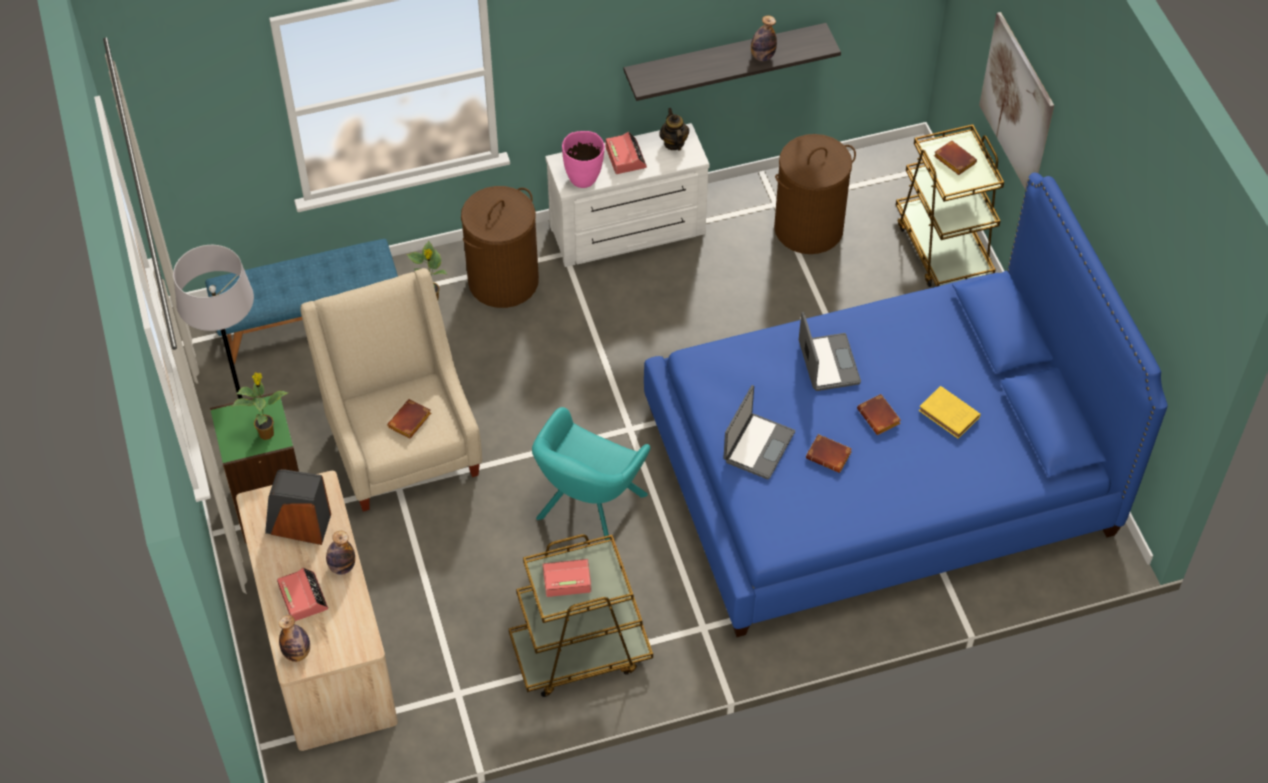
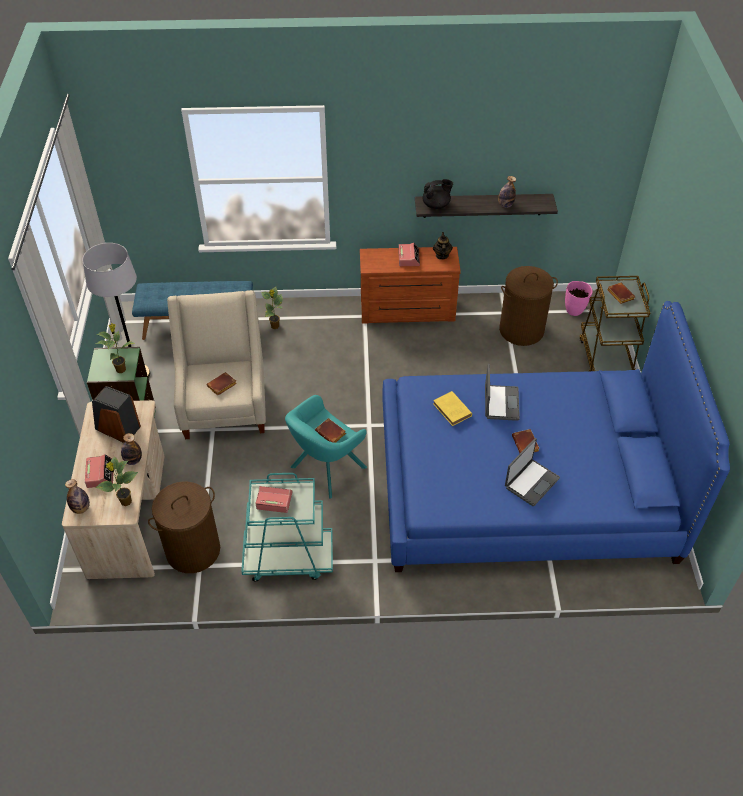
camera: 15 degrees right, 5 degrees down
brown laundry basket [461,186,539,308] -> brown laundry basket moved to [148,482,220,573]
brown cart [509,534,653,697] -> turquoise cart [241,473,333,582]
white dresser [545,123,710,267] -> brown dresser [360,247,461,324]
pink vase [562,131,605,188] -> pink vase moved to [565,281,593,316]
laptop [723,385,795,479] -> laptop moved to [505,438,560,506]
brown book [806,434,852,473] -> brown book moved to [315,418,346,443]
yellow book [919,386,981,439] -> yellow book moved to [433,391,472,426]
picture [979,12,1054,189] -> none
none -> potted plant [95,457,138,506]
none -> black teapot [422,179,453,209]

